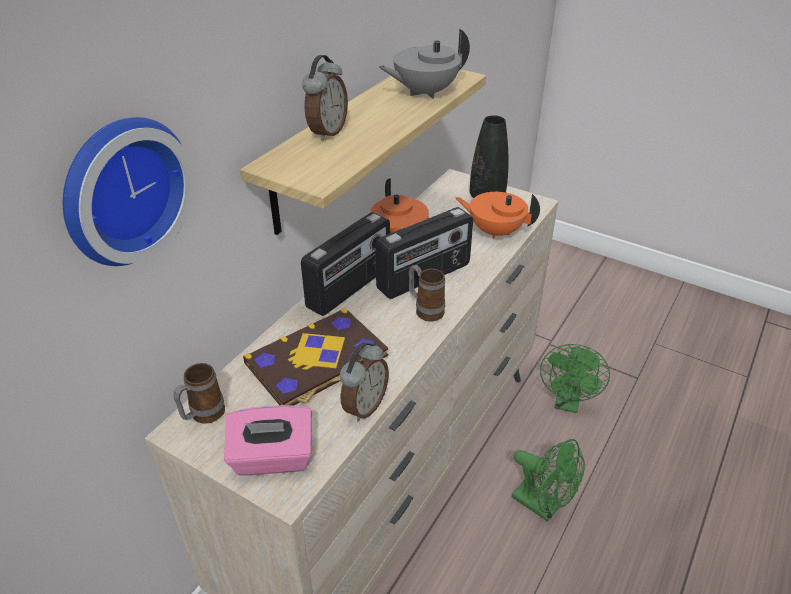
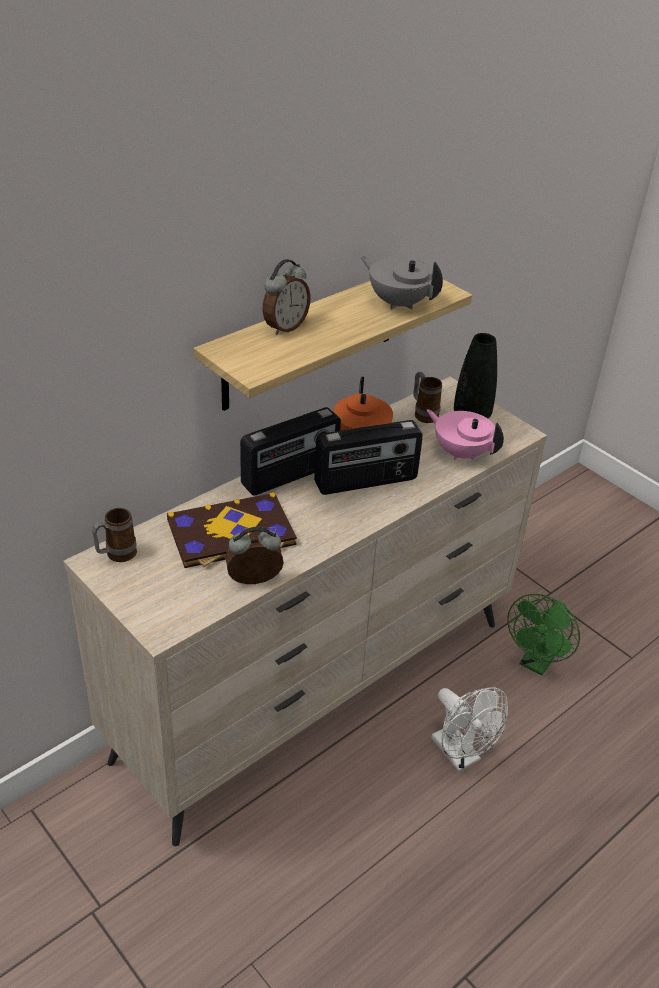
camera: 15 degrees right, 0 degrees up
wall clock [63,117,194,266] -> none
pink tissue box [224,405,312,476] -> none
alarm clock [340,342,389,422] -> alarm clock turned 150 degrees counterclockwise [225,527,284,584]
grey teapot [379,29,470,99] -> grey teapot turned 45 degrees clockwise [361,256,443,310]
mug [409,265,445,322] -> mug moved to [413,372,442,423]
orange teapot [456,192,540,239] -> pink teapot [426,409,504,460]
green fan [512,439,585,522] -> white fan [431,687,508,771]

